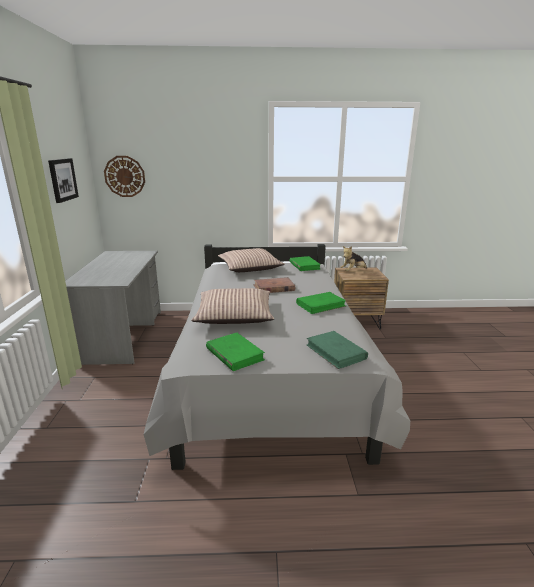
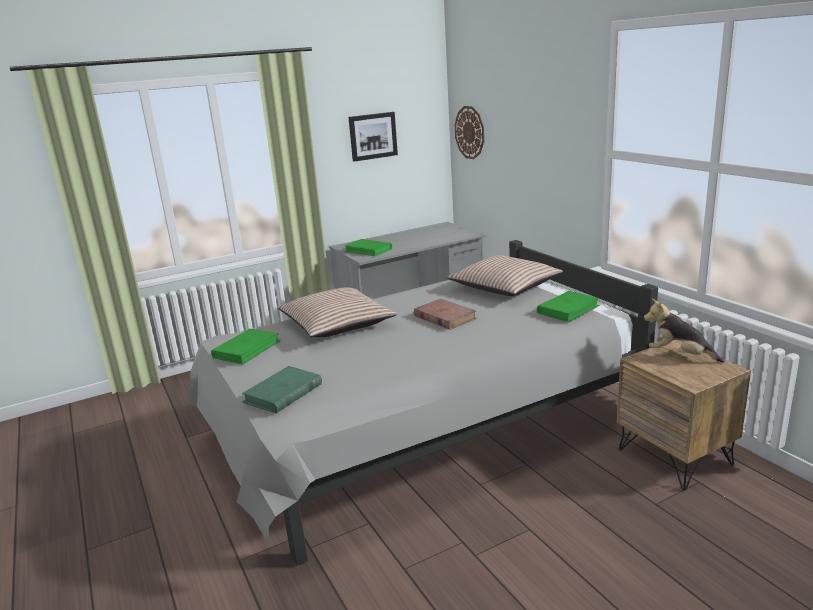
camera: 65 degrees right, 0 degrees up
green book [296,292,346,314] -> green book moved to [345,239,392,256]

